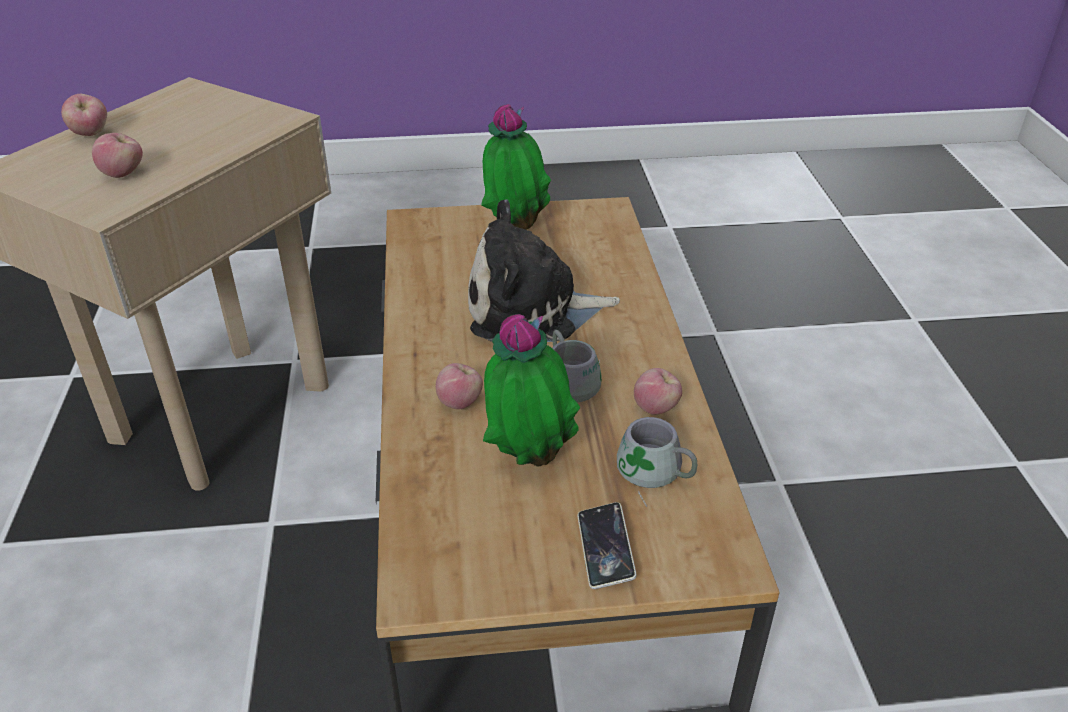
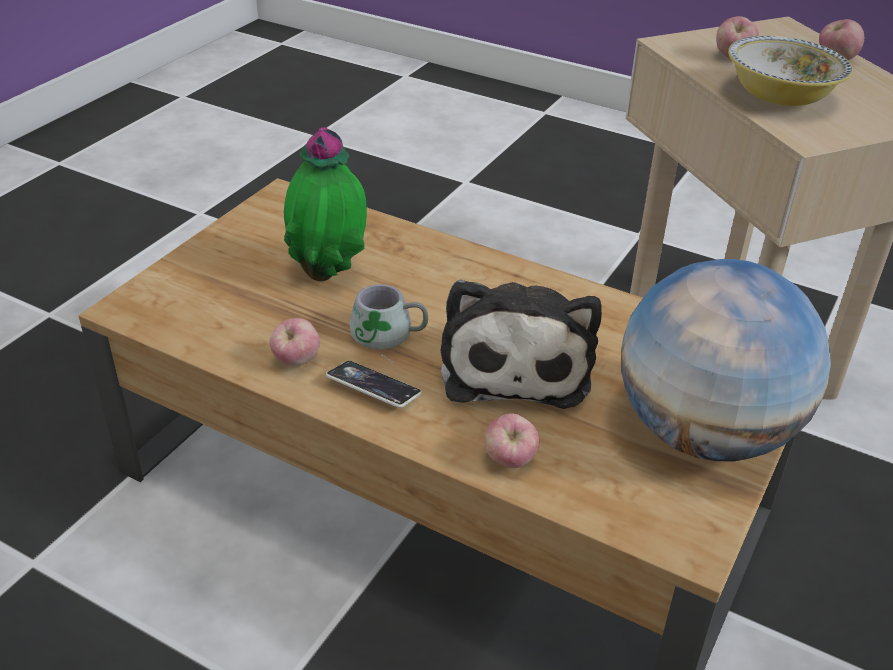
camera: 125 degrees right, 0 degrees up
apple [436,363,483,409] -> apple moved to [485,413,539,468]
plush toy [468,199,620,342] -> plush toy turned 150 degrees clockwise [441,279,602,409]
potted plant [481,104,551,230] -> globe [621,259,831,461]
phone [578,502,636,589] -> phone moved to [326,361,422,408]
grey mug [617,417,697,507] -> none
none -> bowl [728,36,853,106]

